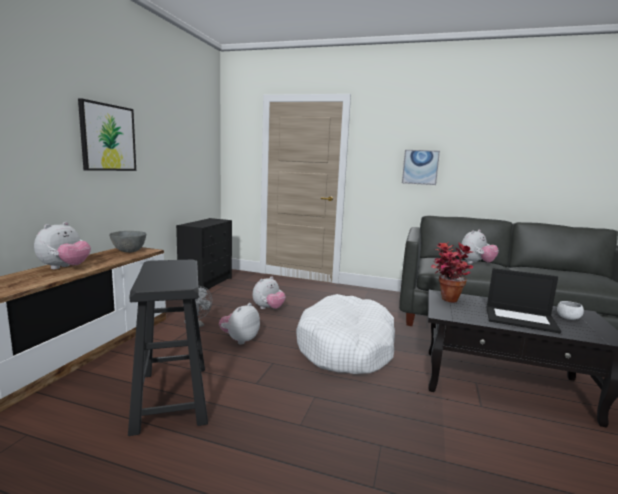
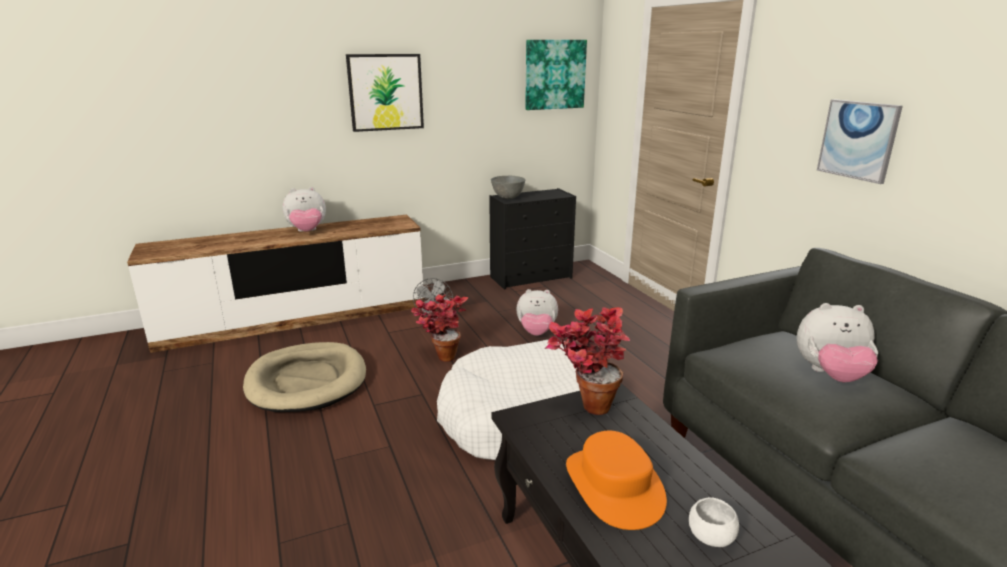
camera: 50 degrees right, 10 degrees up
grey bowl [109,231,147,253] -> grey bowl moved to [491,176,525,199]
black stool [128,259,208,436] -> beige dog bed [243,342,366,412]
plush toy [219,303,260,345] -> potted plant [411,294,468,362]
laptop [486,268,561,334] -> orange hat [566,431,667,530]
none -> picture [525,40,587,110]

